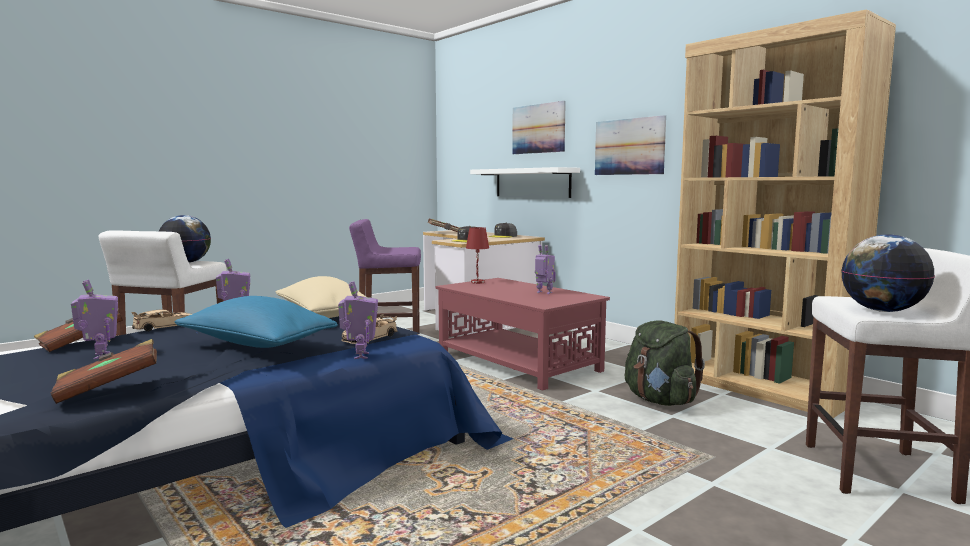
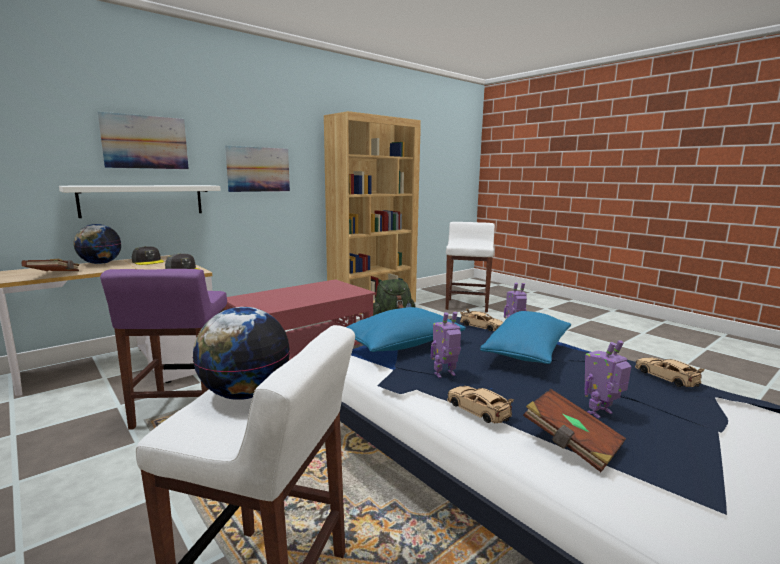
camera: 90 degrees left, 5 degrees up
brown book [51,339,157,404] -> beige toy car [635,357,705,387]
beige pillow [276,276,366,318] -> blue pillow [347,307,466,352]
red table lamp [466,227,489,284] -> none
toy robot [535,245,556,294] -> none
globe [841,234,935,312] -> globe moved to [74,224,121,264]

